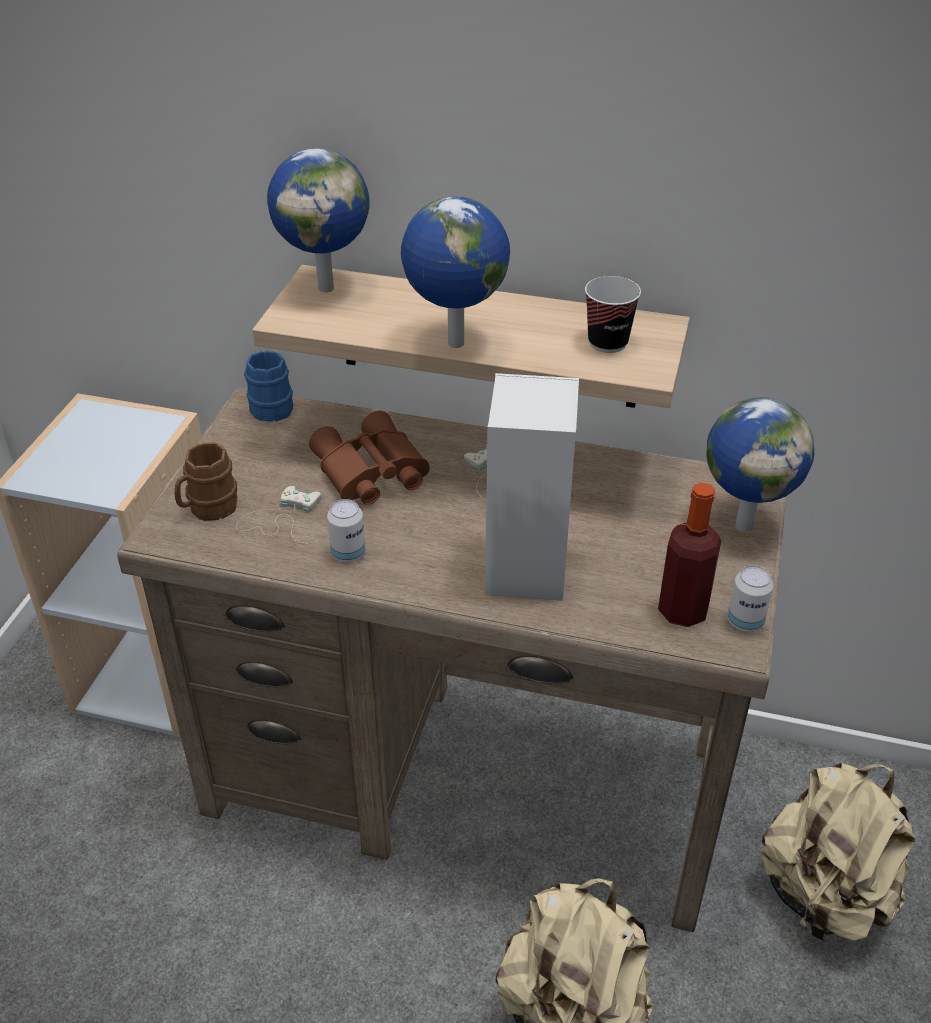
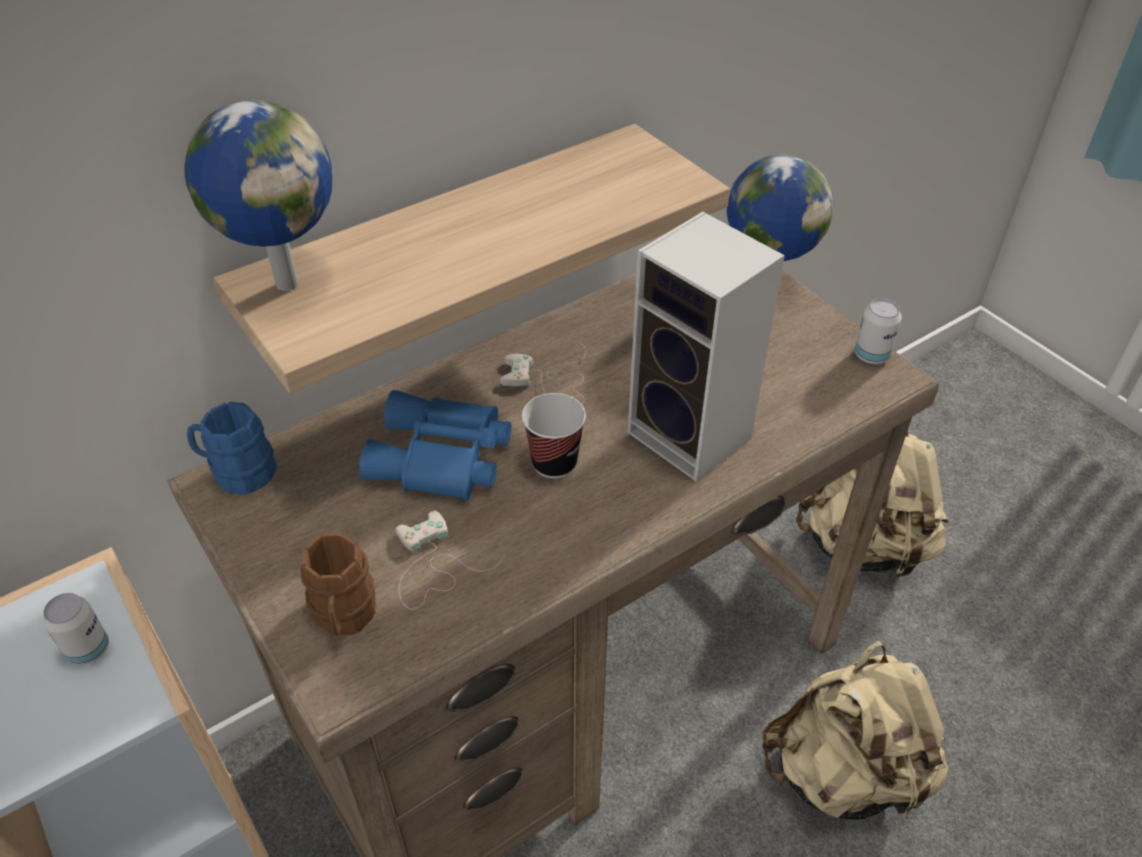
camera: 50 degrees left, 5 degrees up
brown binoculars [309,411,429,505] -> blue binoculars [359,390,511,501]
can [327,499,365,562] -> can moved to [43,593,109,666]
globe [401,196,510,348] -> none
cup [585,276,641,353] -> cup moved to [522,393,586,479]
bottle [658,482,721,627] -> none

